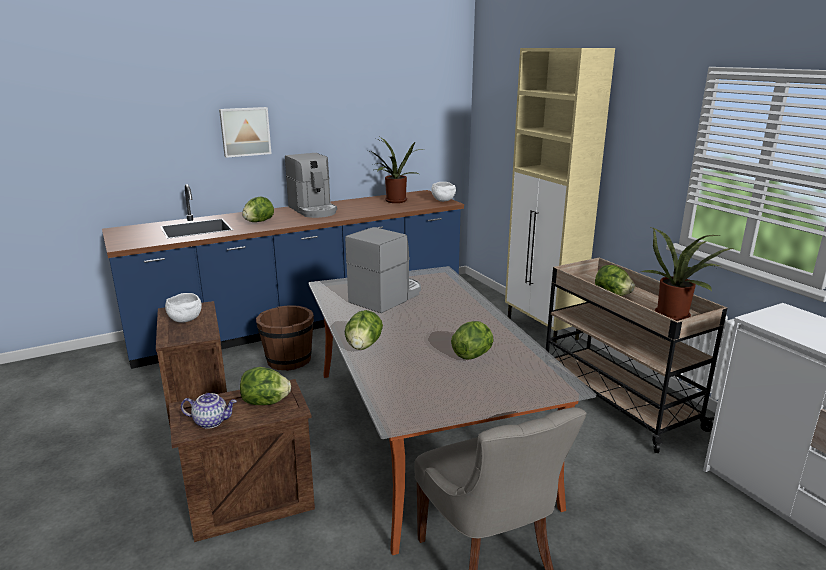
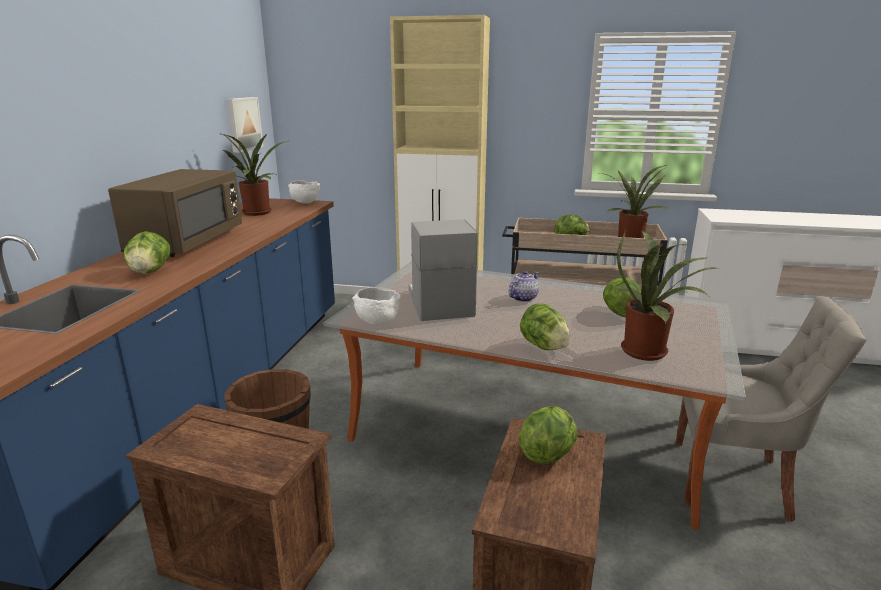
camera: 50 degrees left, 0 degrees up
white bowl [165,293,202,323] -> white bowl moved to [352,287,401,325]
teapot [181,393,237,429] -> teapot moved to [509,271,539,302]
picture [219,107,272,158] -> picture moved to [226,97,263,153]
coffee machine [285,153,337,218] -> brown microwave [108,169,242,257]
none -> potted plant [615,230,716,361]

